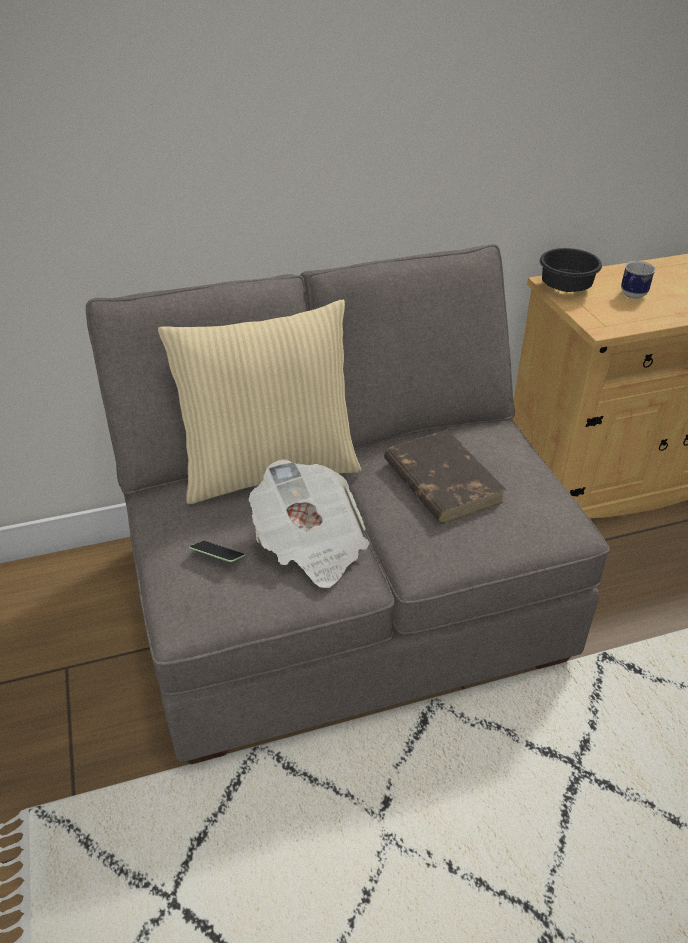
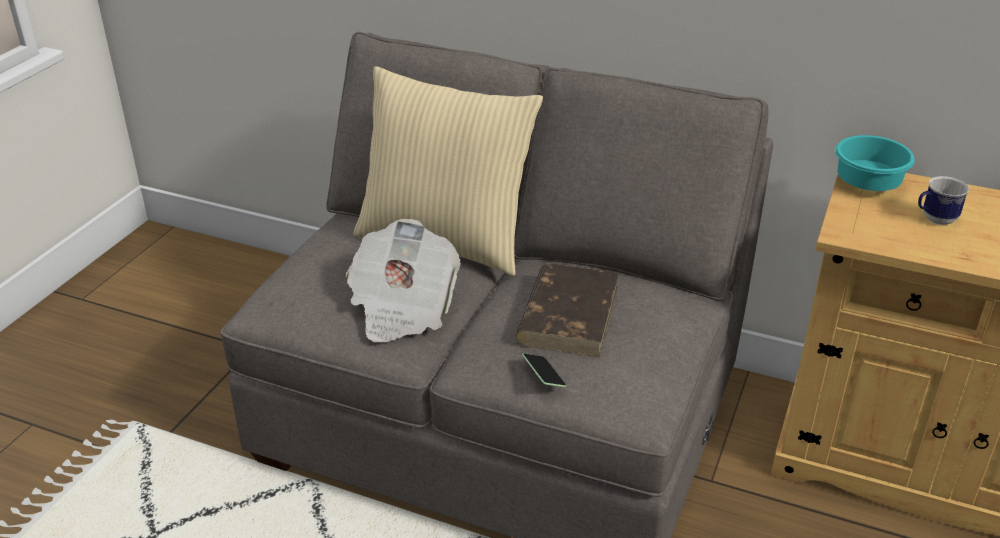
camera: 40 degrees right, 5 degrees down
phone [189,541,245,562] -> phone moved to [522,353,567,387]
black bowl [540,248,602,292] -> turquoise bowl [835,135,915,191]

